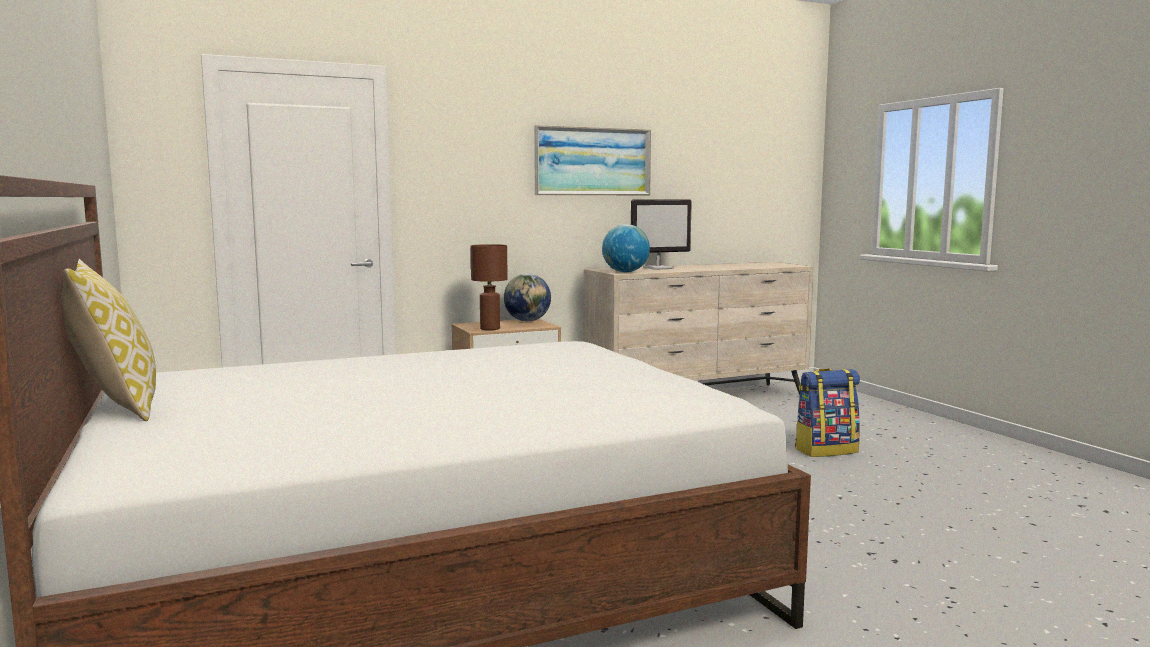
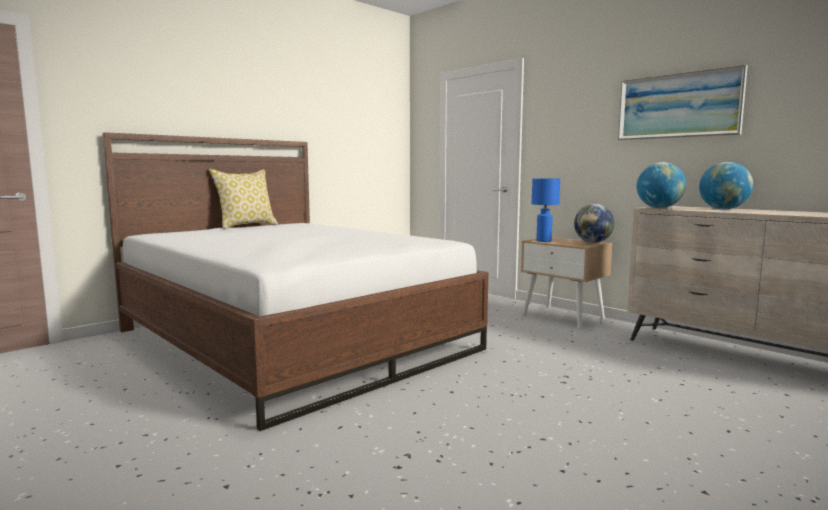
camera: 70 degrees right, 0 degrees up
brown table lamp [471,244,508,330] -> blue table lamp [532,178,560,242]
monitor [631,200,692,270] -> globe [699,162,753,209]
backpack [795,368,860,457] -> none

